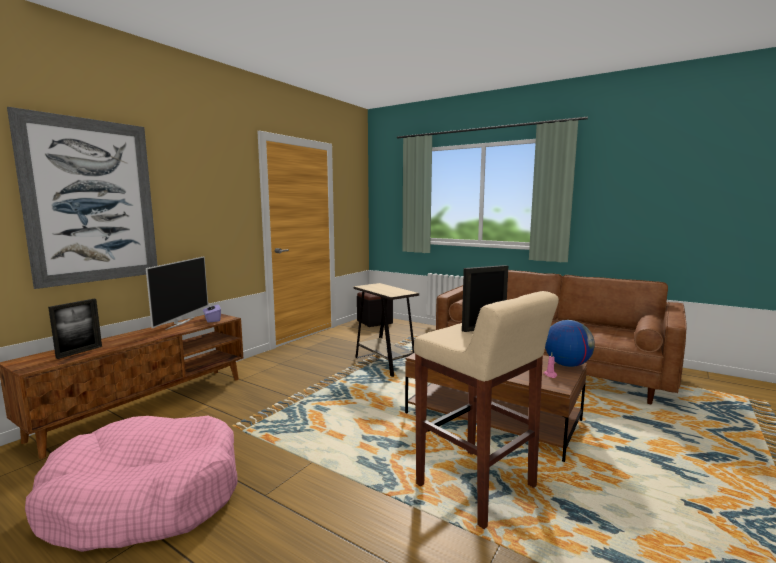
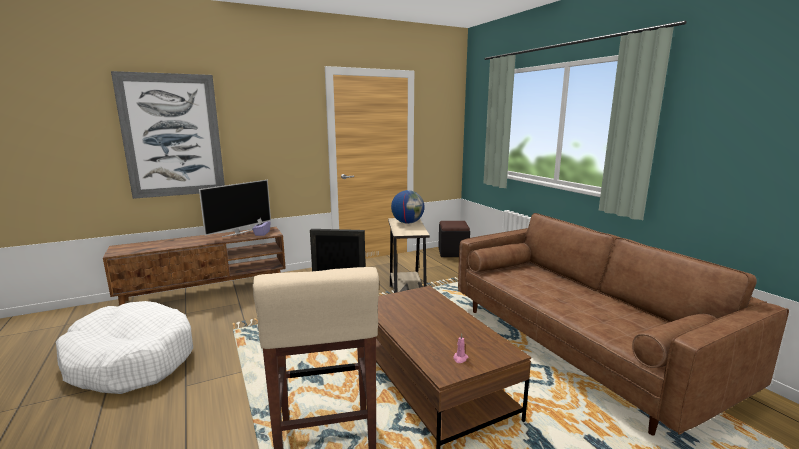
camera: 30 degrees right, 5 degrees up
pink dog bed [25,416,238,552] -> white dog bed [56,301,193,394]
picture frame [48,299,102,359] -> none
globe [545,320,595,367] -> globe moved to [391,190,425,224]

